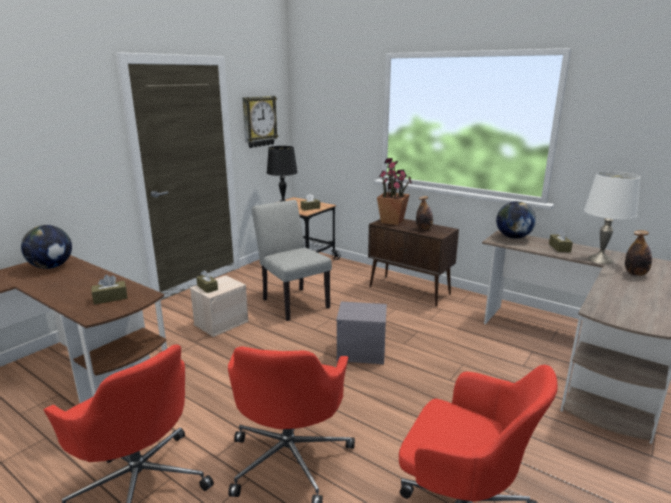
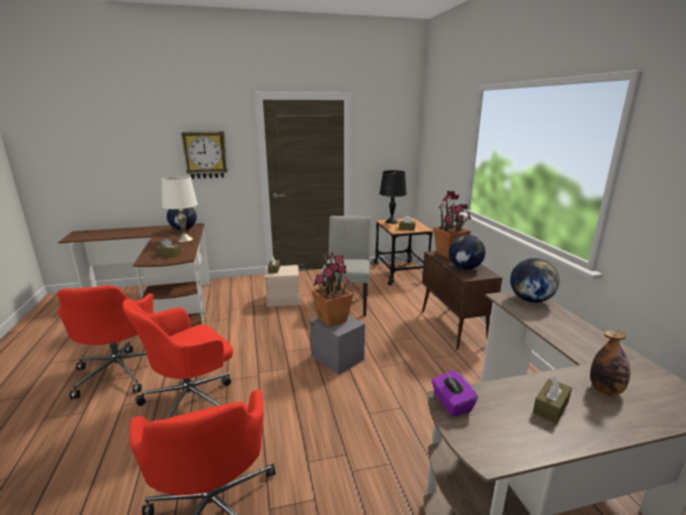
camera: 40 degrees right, 0 degrees up
wall clock [242,96,278,148] -> wall clock moved to [181,131,228,179]
bottle [416,196,433,230] -> globe [449,235,485,270]
brown tissue box [549,228,573,252] -> brown tissue box moved to [533,376,572,424]
white table lamp [584,171,640,264] -> white table lamp moved to [161,176,198,242]
none -> potted plant [311,252,353,327]
none -> purple tissue box [431,370,478,416]

